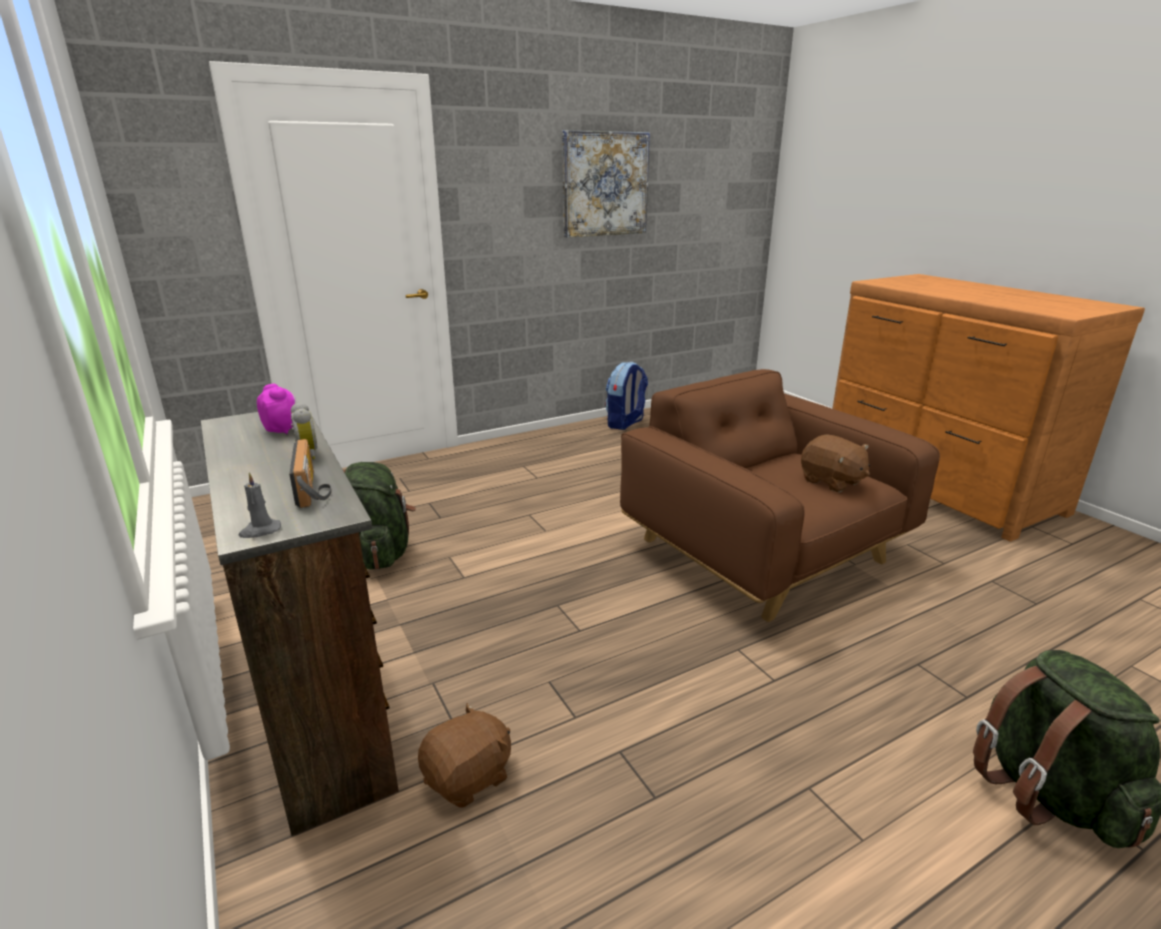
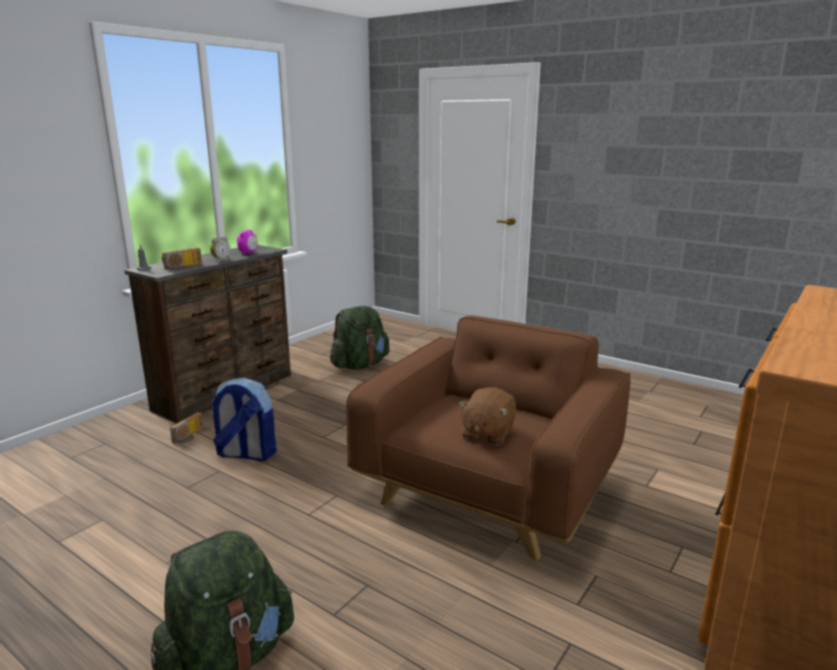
camera: 65 degrees right, 5 degrees down
brown plush toy [418,703,511,808] -> radio [170,412,203,444]
picture [562,130,650,237] -> none
backpack [606,361,648,430] -> backpack moved to [211,378,277,461]

